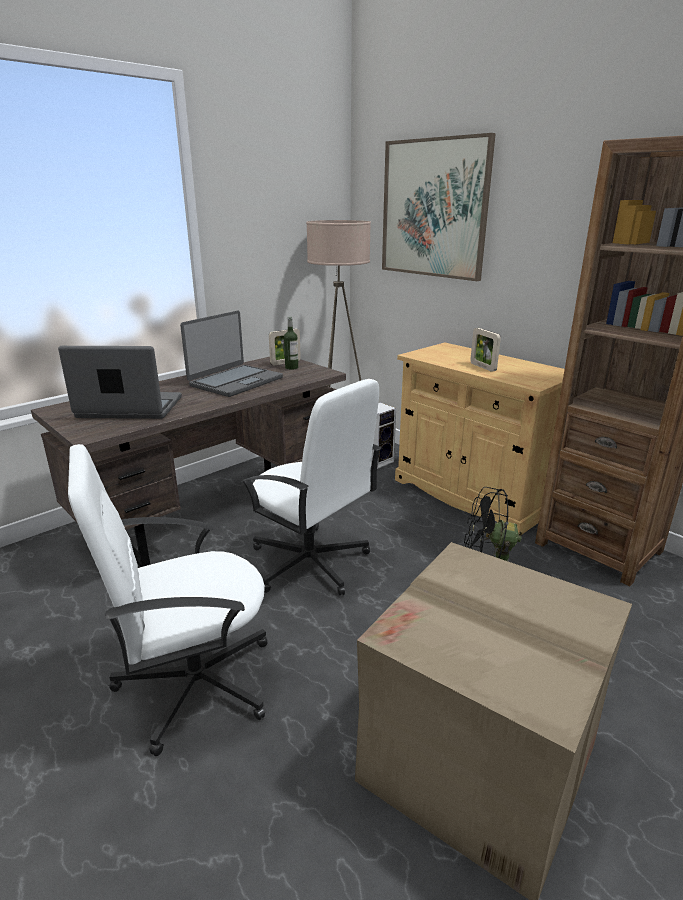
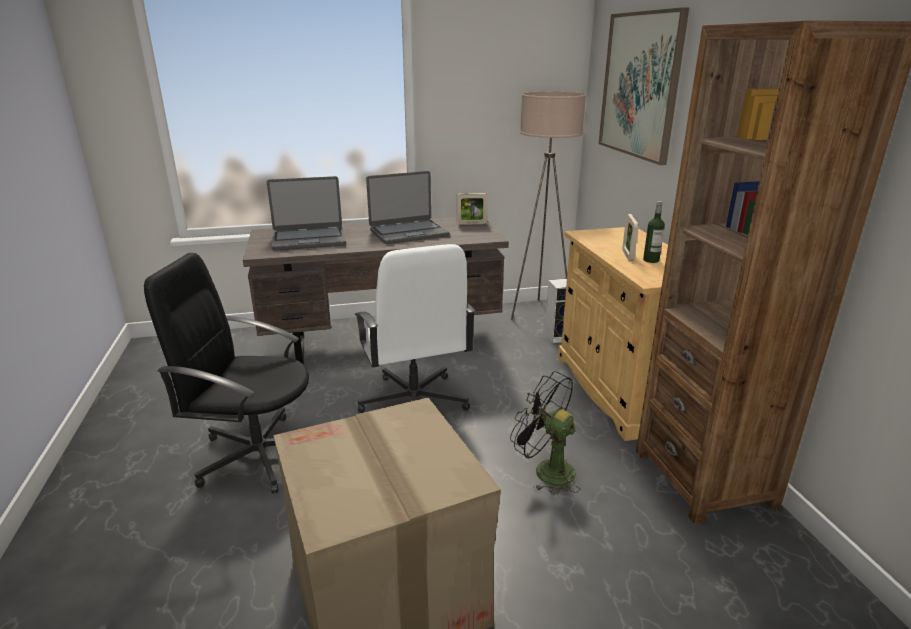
camera: 30 degrees right, 0 degrees up
laptop [58,346,182,419] -> laptop turned 135 degrees clockwise [267,176,346,251]
white office chair [68,444,268,756] -> black office chair [144,253,309,494]
bottle [284,317,298,370] -> bottle moved to [643,201,665,263]

